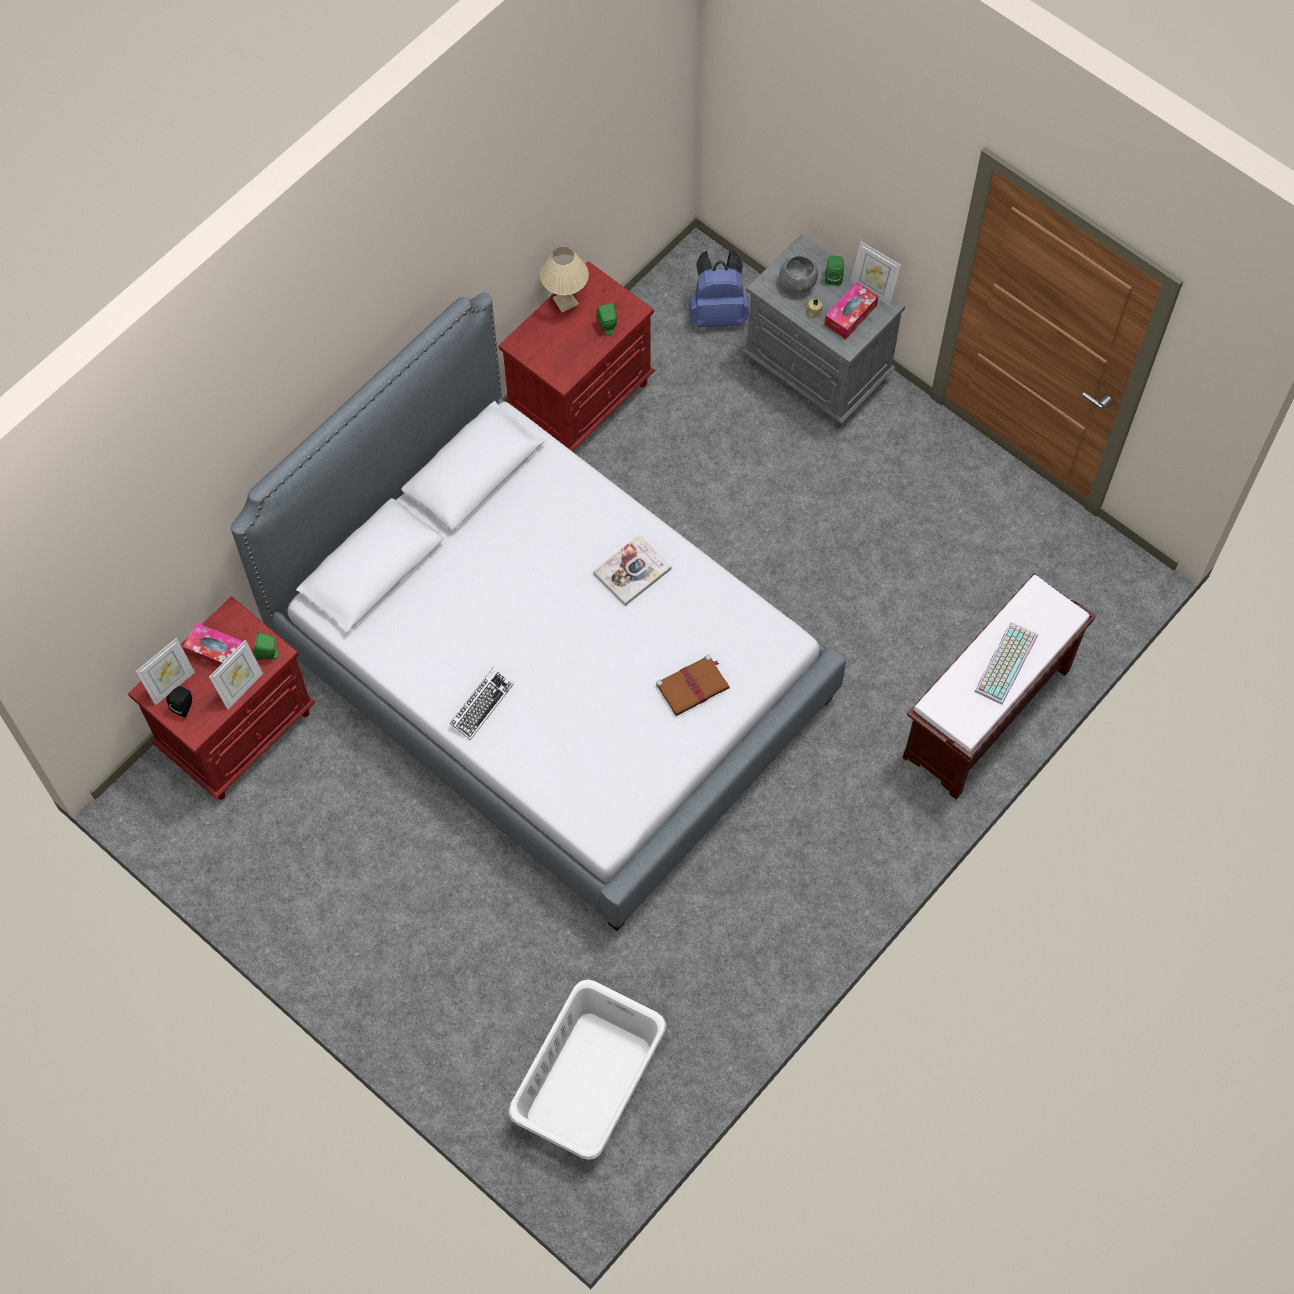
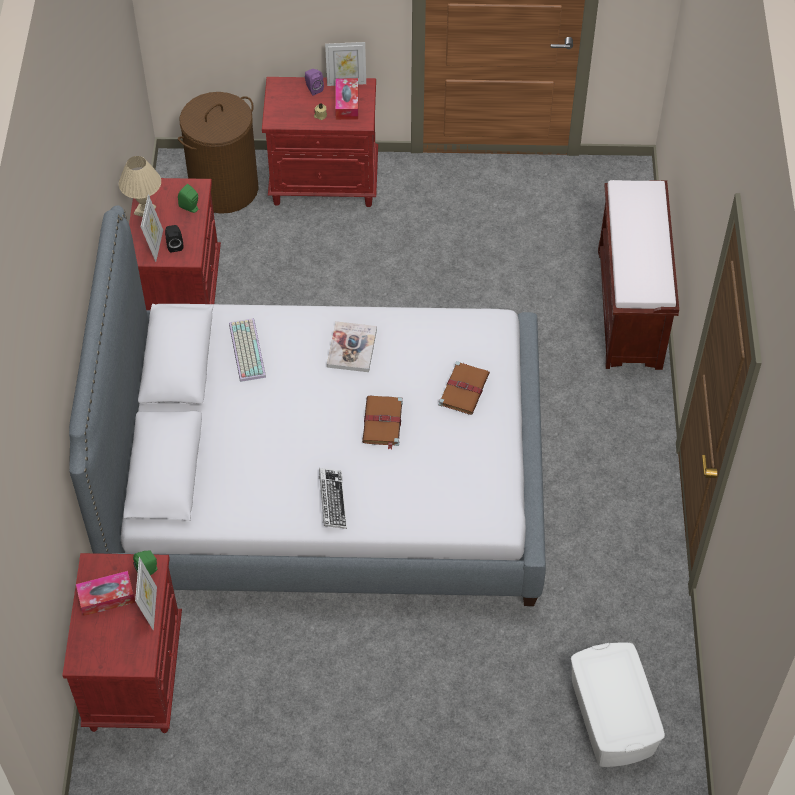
camera: 40 degrees left, 10 degrees down
picture frame [136,638,195,706] -> picture frame moved to [141,194,163,262]
black speaker [166,686,192,718] -> black speaker moved to [165,225,184,253]
white laundry basket [508,980,666,1160] -> white storage box [571,642,665,767]
blue backpack [689,250,749,327] -> brown laundry basket [178,92,259,214]
grey nightstand [742,233,905,428] -> red nightstand [262,77,378,207]
grey bowl [779,255,818,294] -> none
green speaker [825,256,844,285] -> purple speaker [305,69,324,96]
keyboard [974,622,1038,705] -> keyboard moved to [229,318,266,382]
none -> brown book [362,396,403,450]

